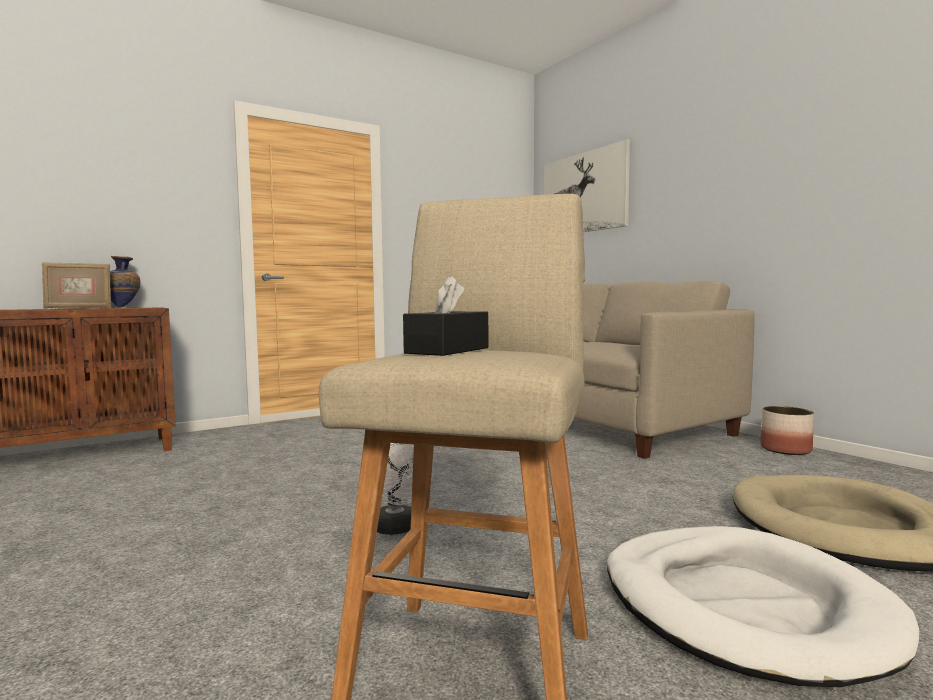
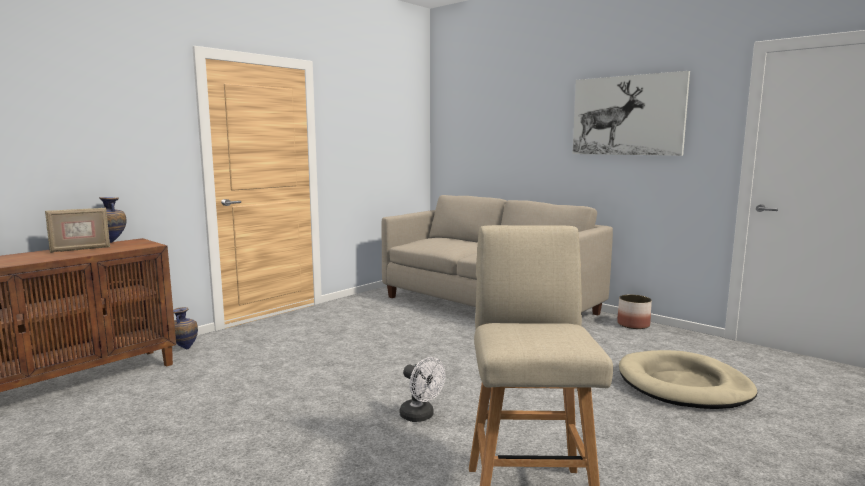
camera: 15 degrees left, 5 degrees up
black tissue box [403,276,488,356] -> none
picture [544,139,630,232] -> picture moved to [572,71,690,156]
white dog bed [607,526,919,687] -> none
none -> vase [173,307,198,350]

